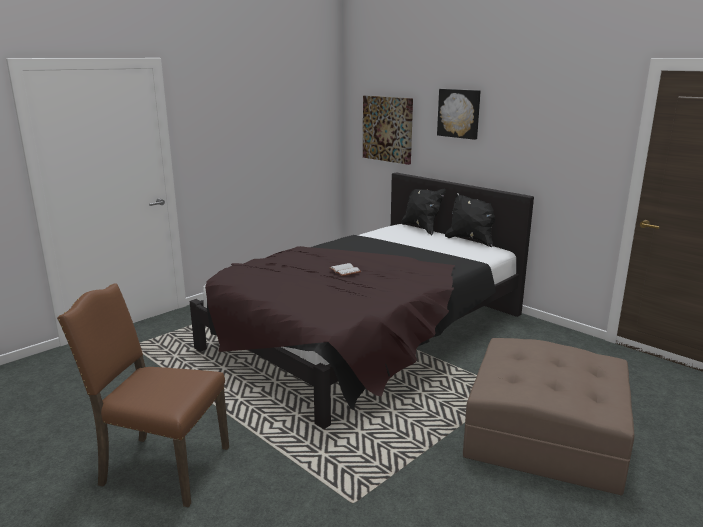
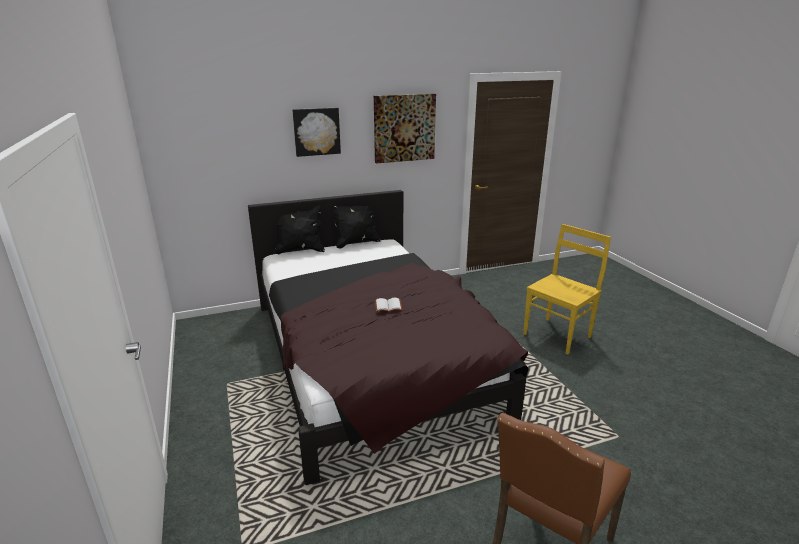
camera: 65 degrees left, 5 degrees up
picture [363,96,413,165] -> picture moved to [374,94,436,163]
brown ottoman [463,338,634,496] -> yellow chair [523,224,611,354]

